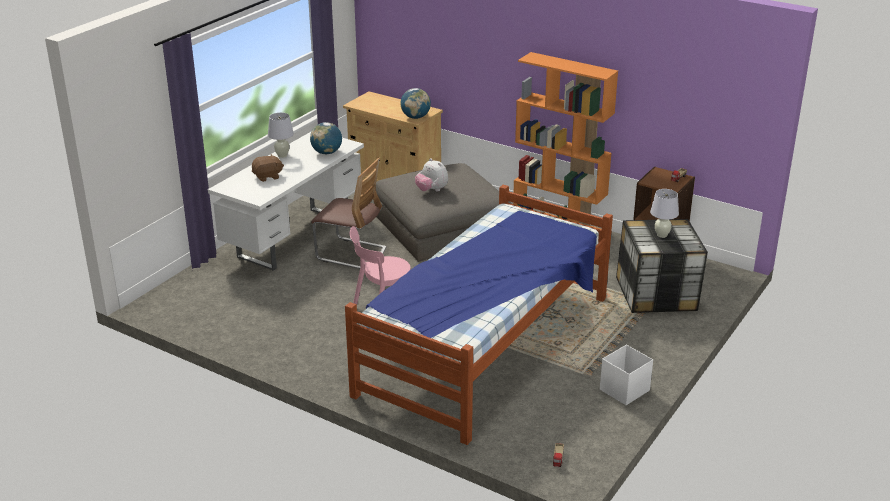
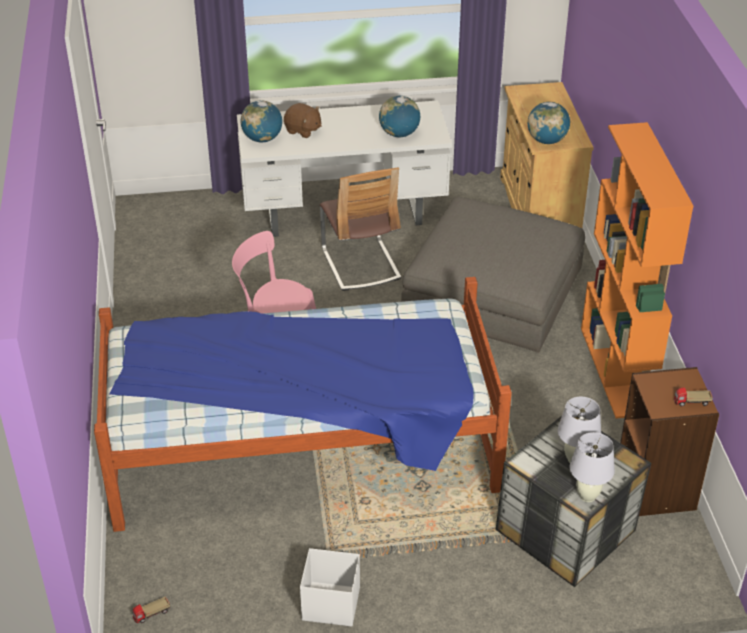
camera: 50 degrees right, 10 degrees up
white table lamp [268,112,294,158] -> white table lamp moved to [570,432,615,502]
plush toy [415,158,448,191] -> none
none -> globe [241,100,282,142]

